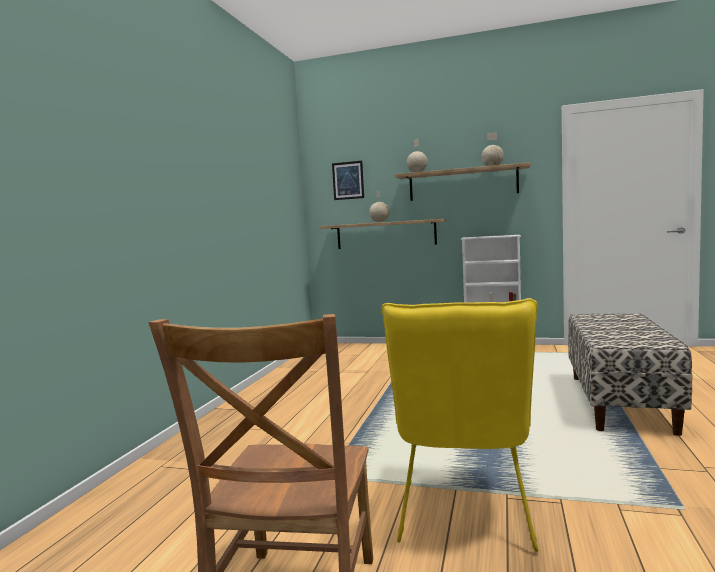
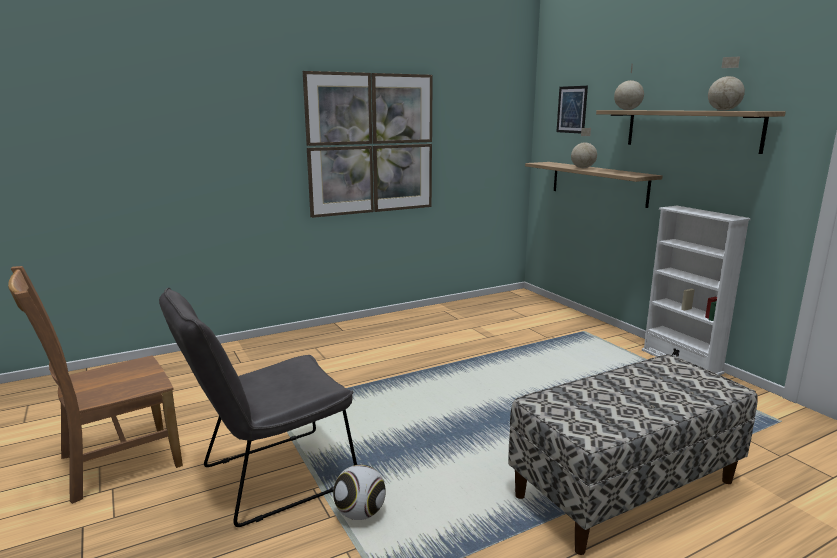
camera: 45 degrees right, 10 degrees up
yellow chair [381,298,538,552] -> grey chair [159,288,357,527]
none -> picture [303,71,433,218]
none -> football [333,465,386,520]

